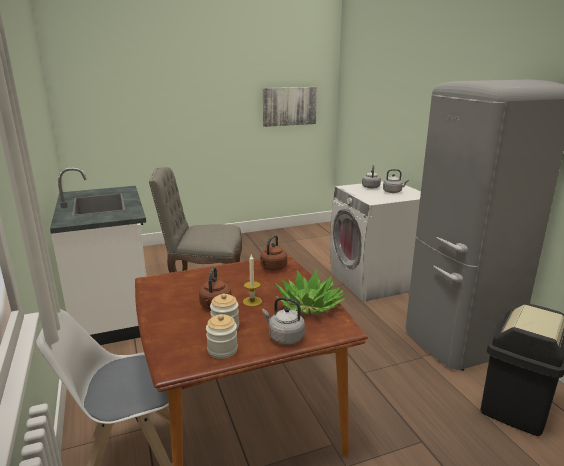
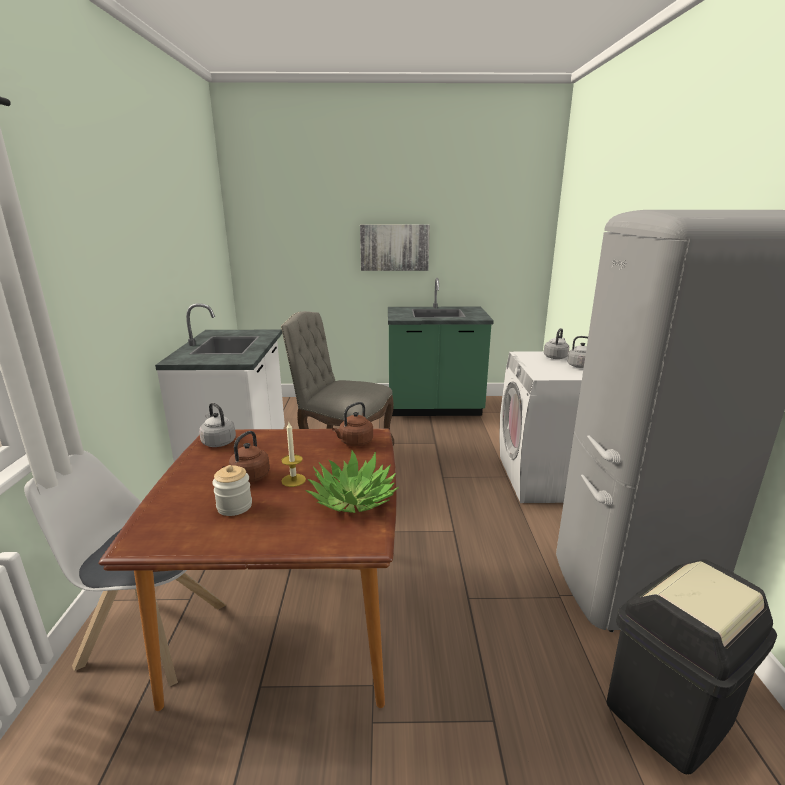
camera: 20 degrees right, 0 degrees up
jar [206,314,238,359] -> none
grey kettle [262,297,305,344] -> grey kettle moved to [199,403,236,447]
picture [263,87,317,127] -> picture moved to [360,224,430,271]
none -> green counter [388,278,494,416]

